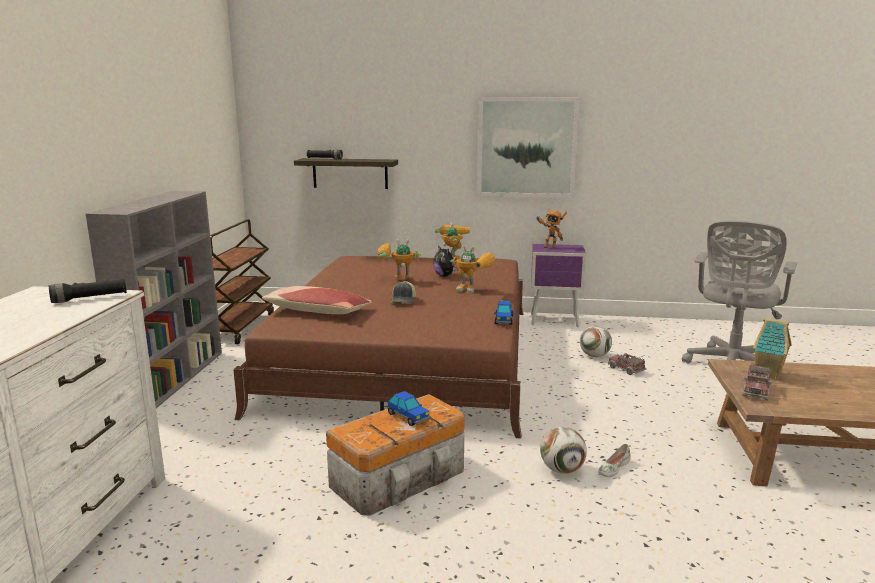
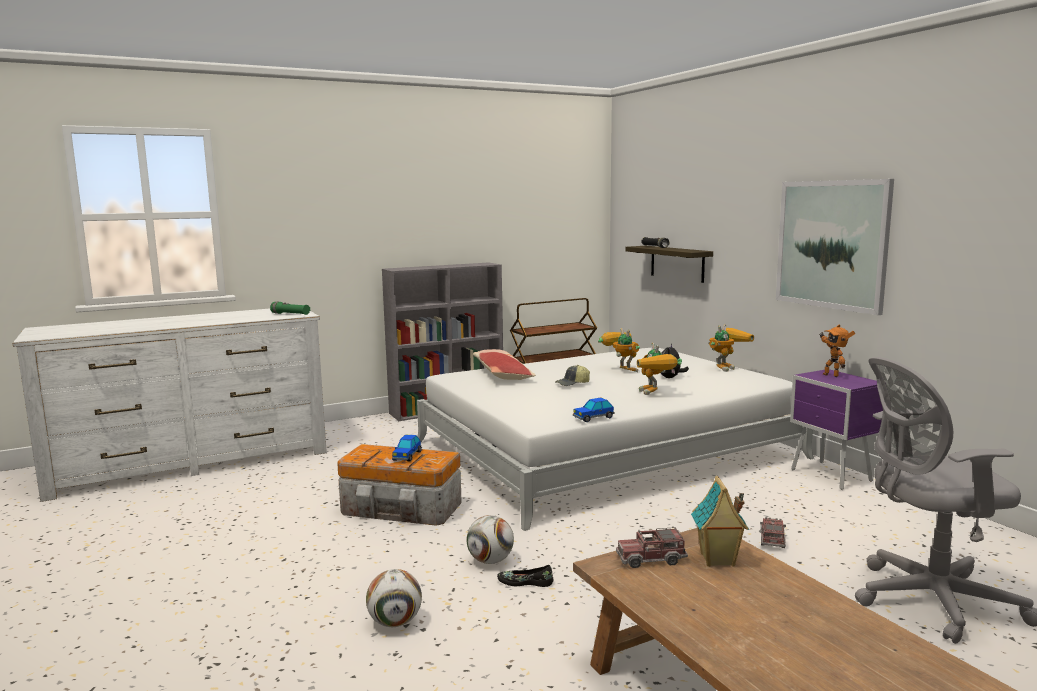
camera: 55 degrees right, 5 degrees down
black flashlight [49,278,127,303] -> green flashlight [270,302,310,315]
brown bed [234,256,524,439] -> white bed [417,347,814,531]
football [580,326,612,357] -> football moved to [366,569,422,627]
white shoe [598,444,631,477] -> black shoe [497,565,554,587]

